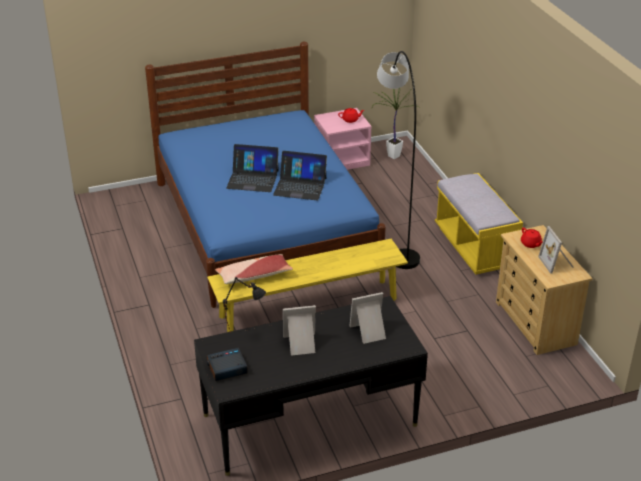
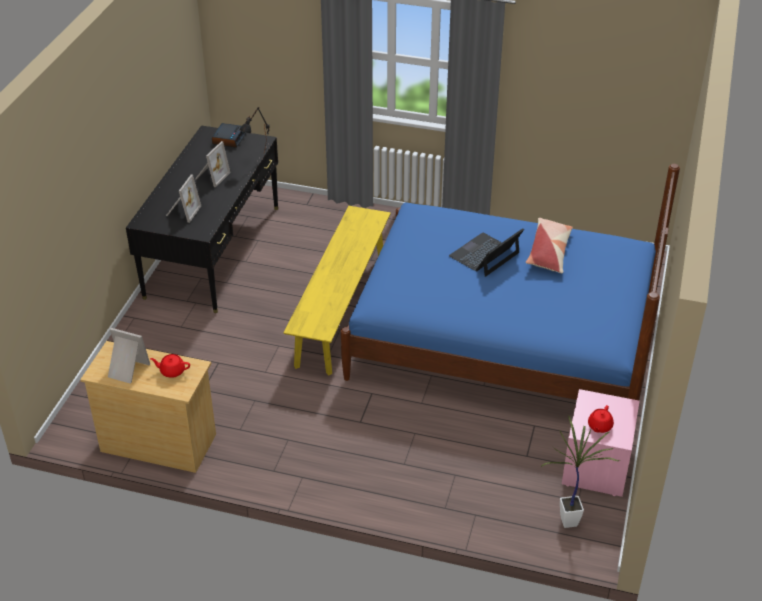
camera: 125 degrees right, 5 degrees up
pillow [215,254,293,284] -> pillow moved to [526,218,573,273]
laptop [273,151,327,201] -> none
grey floor lamp [377,51,420,269] -> none
yellow bench [435,173,523,274] -> none

